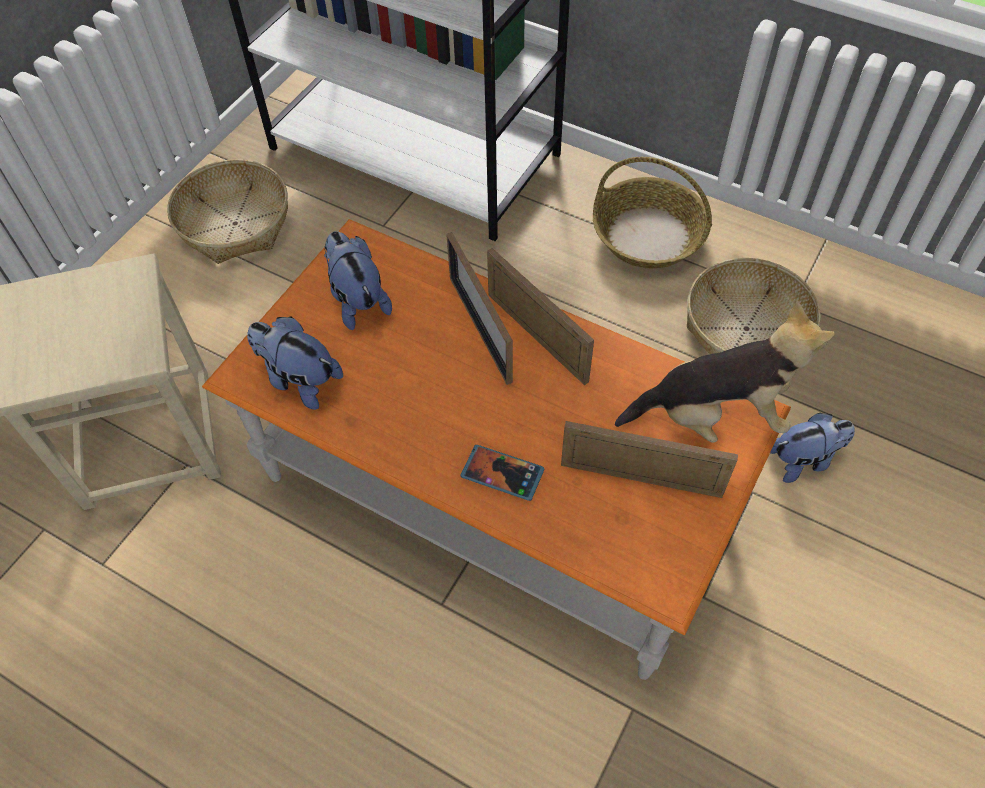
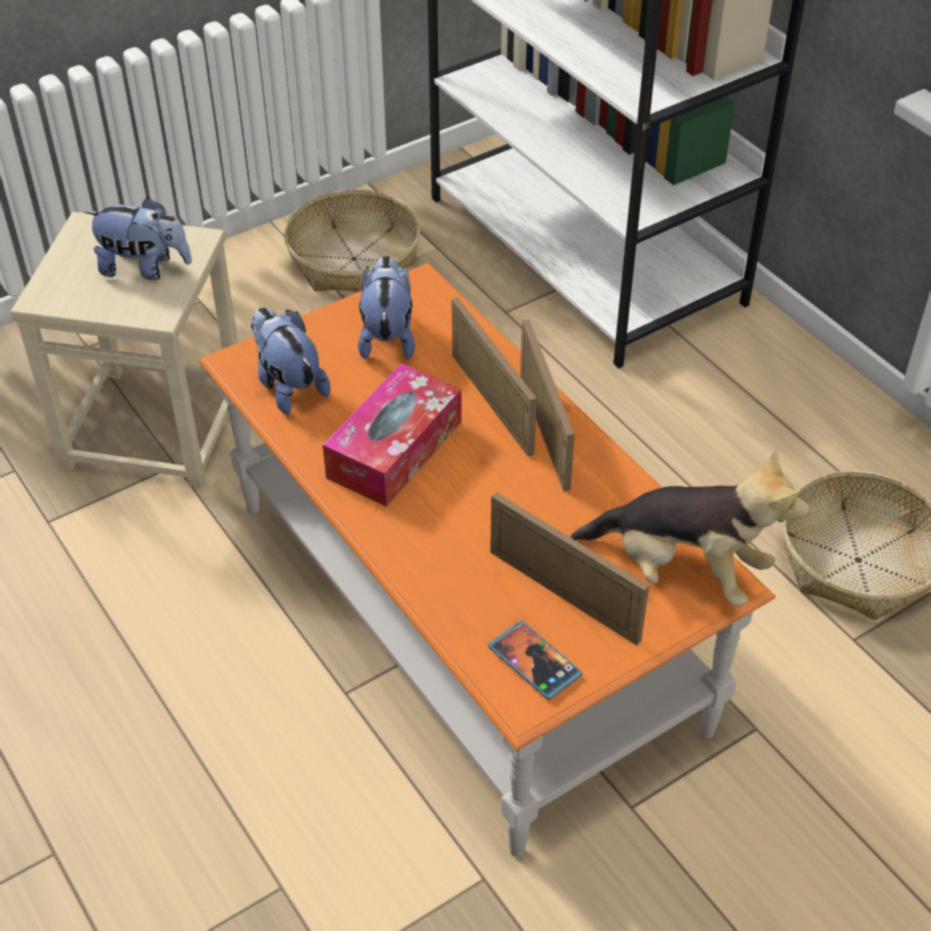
camera: 25 degrees right, 10 degrees down
picture frame [446,232,513,385] -> picture frame turned 150 degrees clockwise [452,297,537,457]
phone [461,445,544,501] -> phone moved to [488,621,582,700]
basket [593,157,712,269] -> none
plush toy [770,413,855,483] -> plush toy moved to [84,197,192,280]
none -> tissue box [323,363,461,507]

